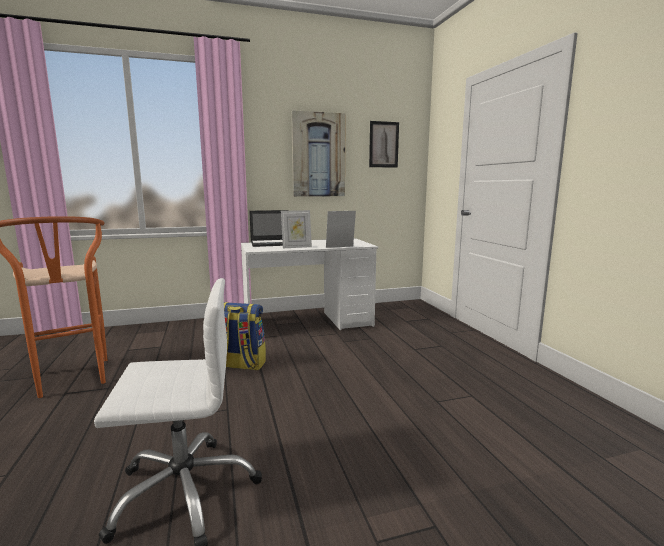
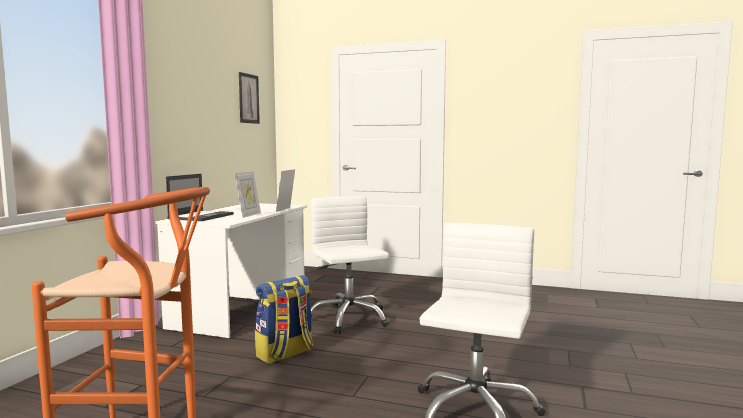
camera: 55 degrees left, 5 degrees down
picture [291,110,346,197] -> none
none -> white office chair [311,196,389,334]

